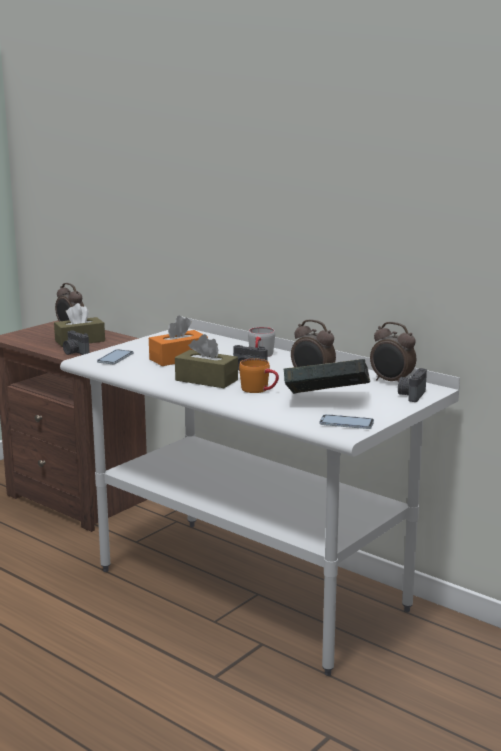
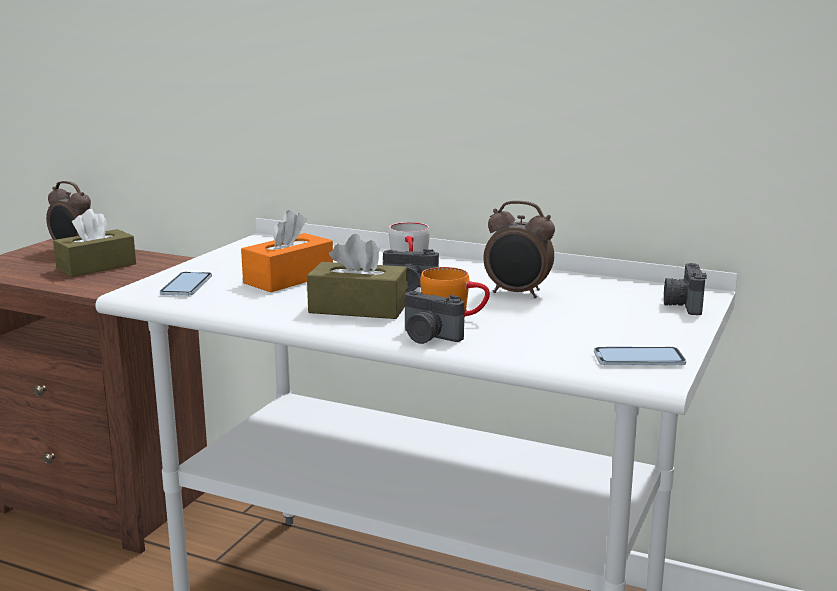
camera: 15 degrees left, 0 degrees up
camera [63,331,90,355] -> camera moved to [405,291,464,344]
book [284,359,370,394] -> none
alarm clock [370,322,416,382] -> none

